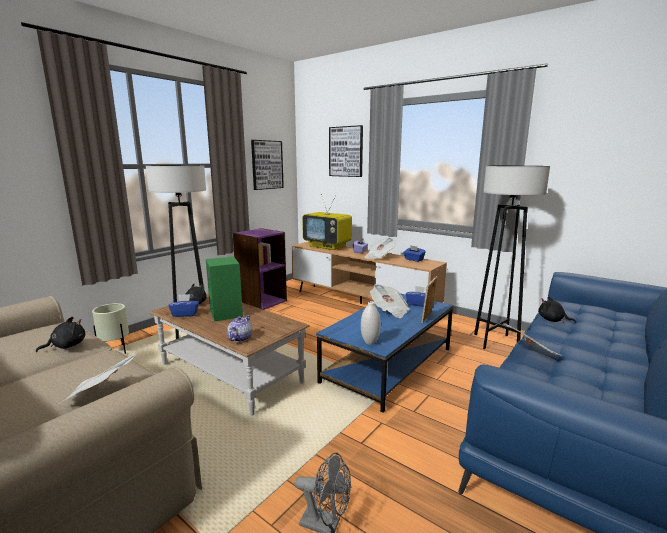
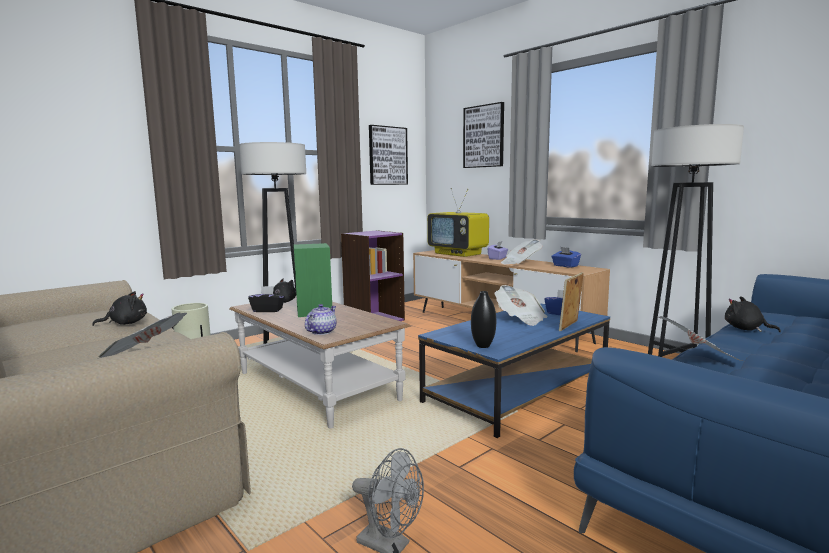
camera: 10 degrees right, 5 degrees down
blue tissue box [168,294,199,317] -> black tissue box [248,286,285,312]
white vase [361,301,380,345] -> black vase [471,291,496,348]

